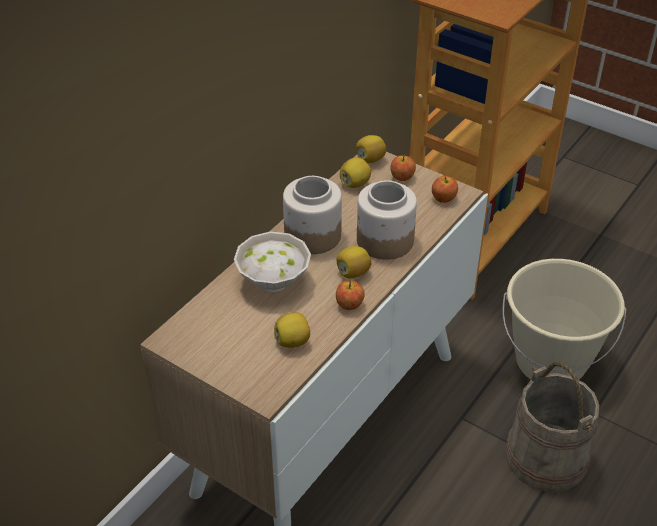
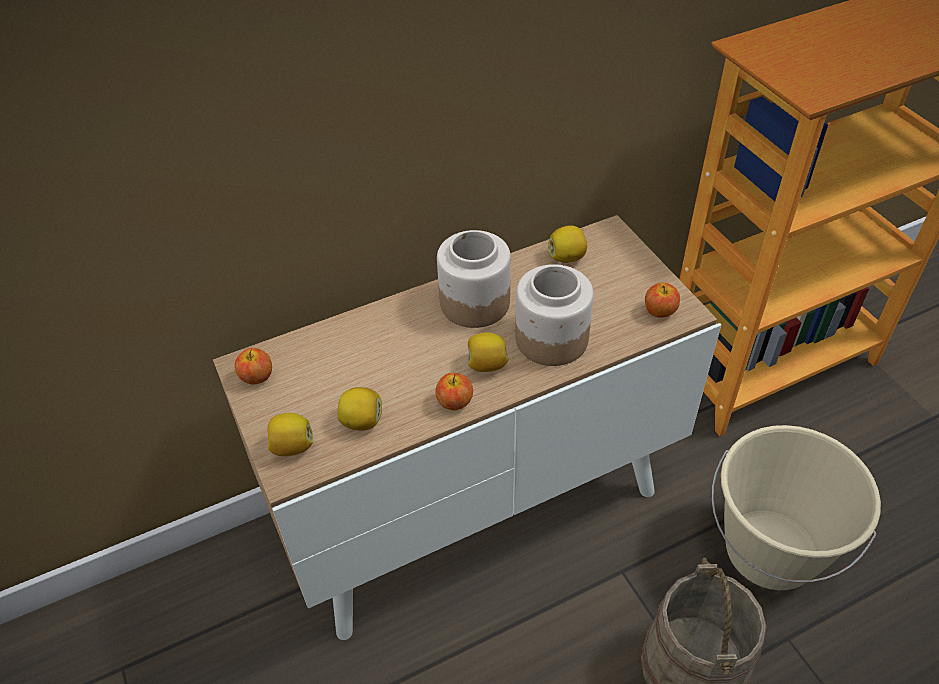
camera: 30 degrees right, 5 degrees up
white bowl [234,231,311,292] -> none
lemon [356,135,387,163] -> lemon moved to [268,413,314,456]
apple [390,154,416,181] -> apple moved to [235,348,272,385]

